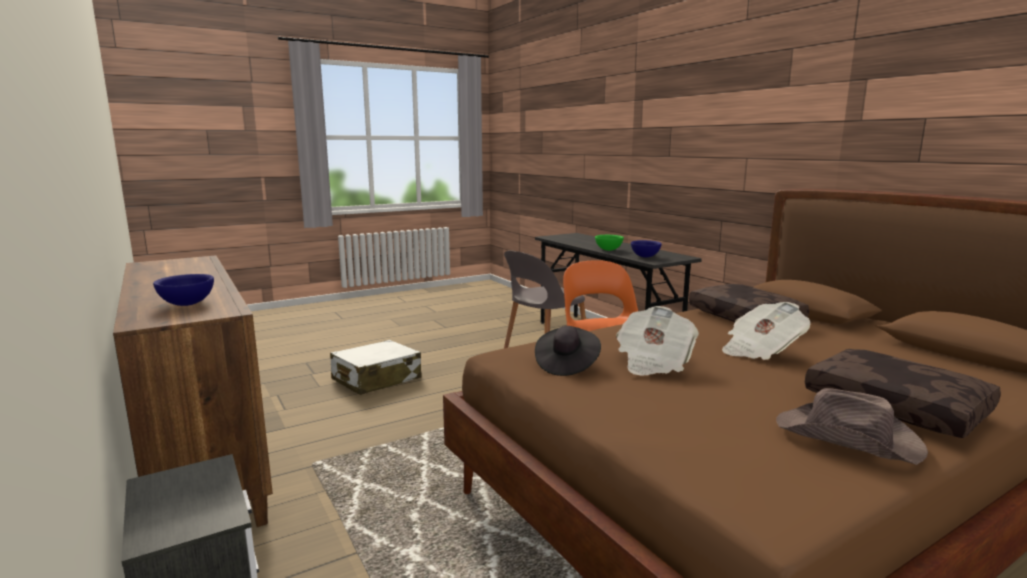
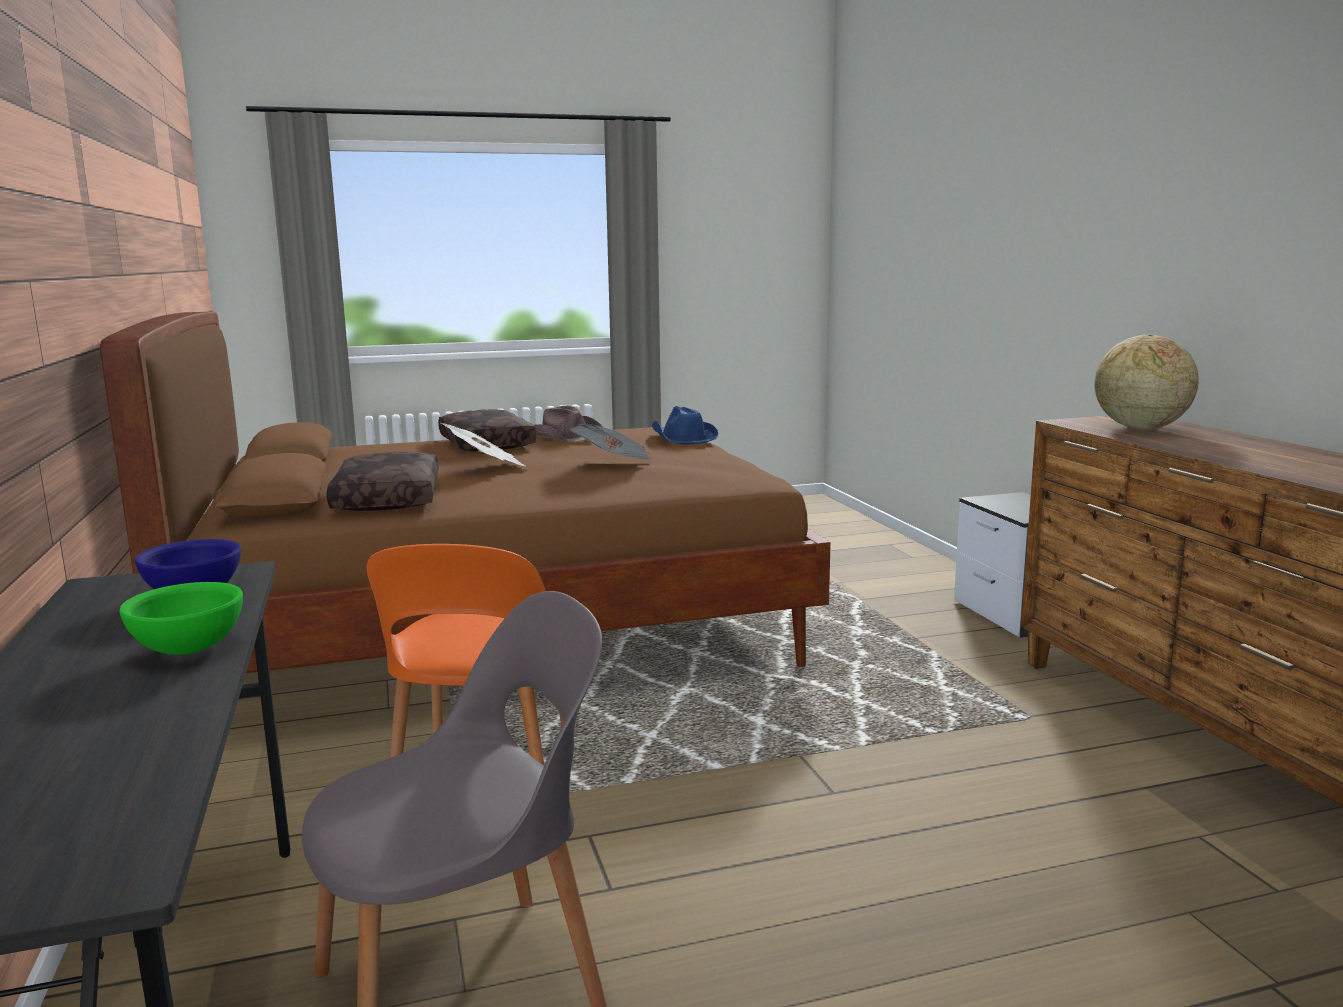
camera: 165 degrees left, 0 degrees up
blue bowl [153,274,214,306] -> globe [1095,335,1199,430]
white suitcase [330,340,422,395] -> none
black hat [535,326,601,376] -> none
none -> blue hat [652,406,719,444]

